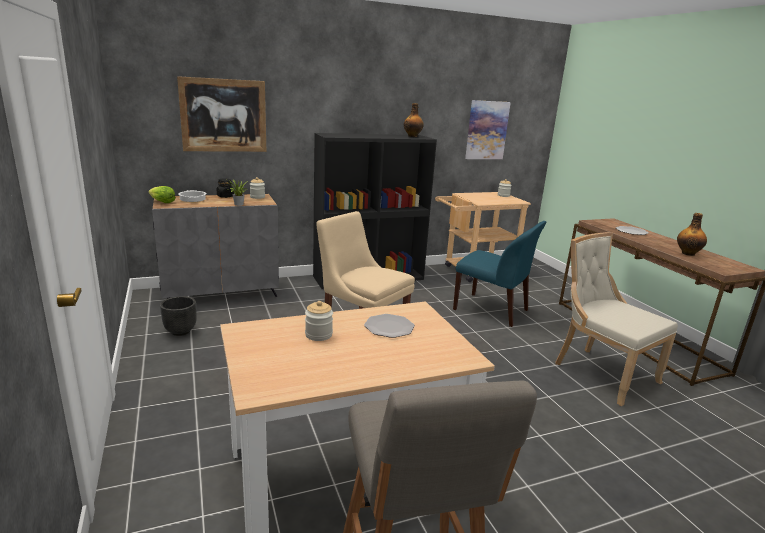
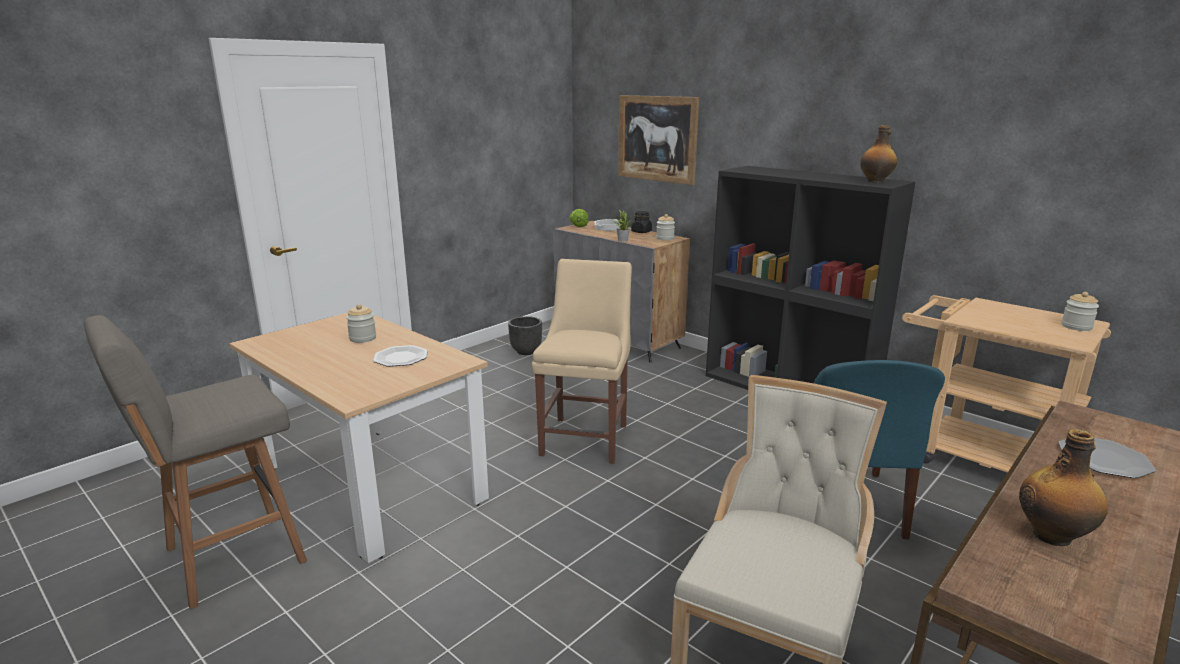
camera: 65 degrees right, 0 degrees up
picture [465,100,511,159] -> none

